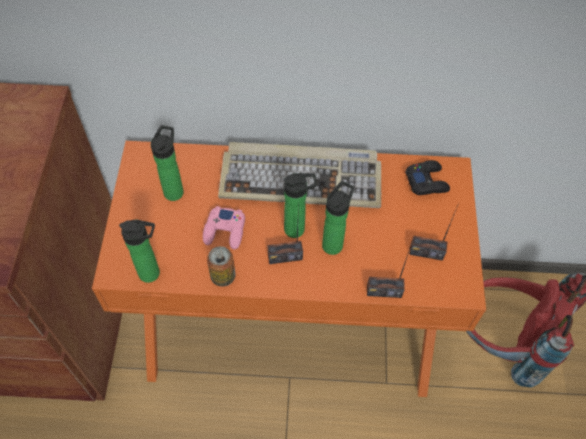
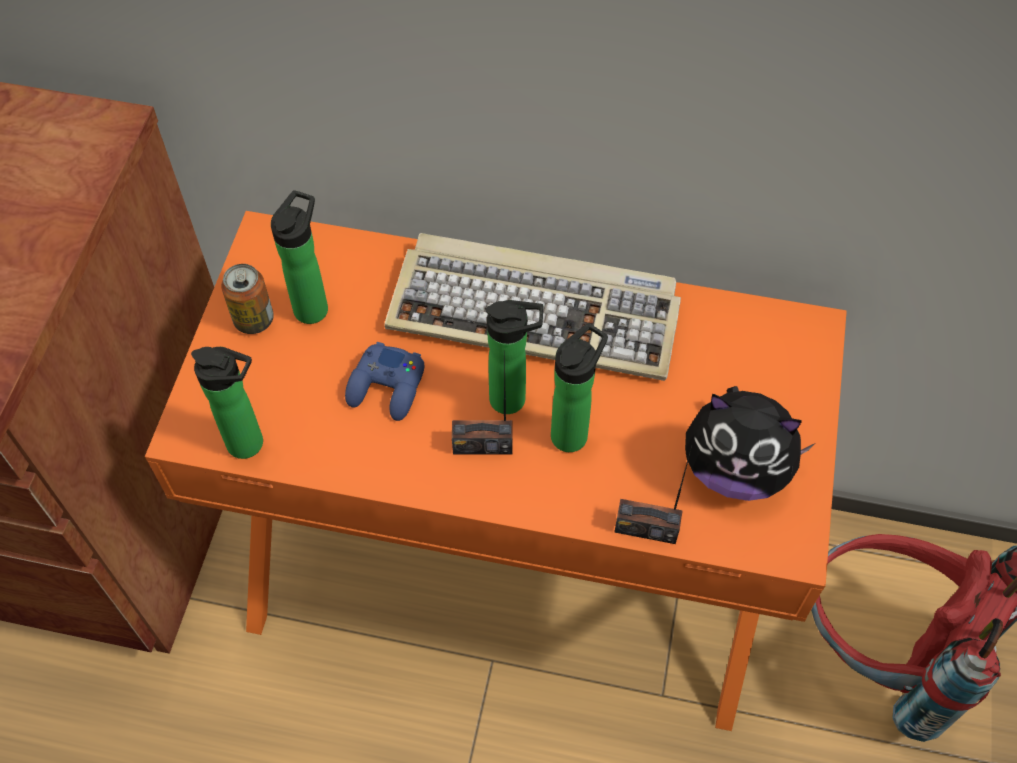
camera: 10 degrees right, 0 degrees up
pink game controller [203,206,245,250] -> blue game controller [345,342,425,421]
can [207,246,236,287] -> can moved to [221,264,274,334]
black game controller [405,160,450,195] -> none
radio [409,201,460,261] -> plush toy [685,386,815,501]

